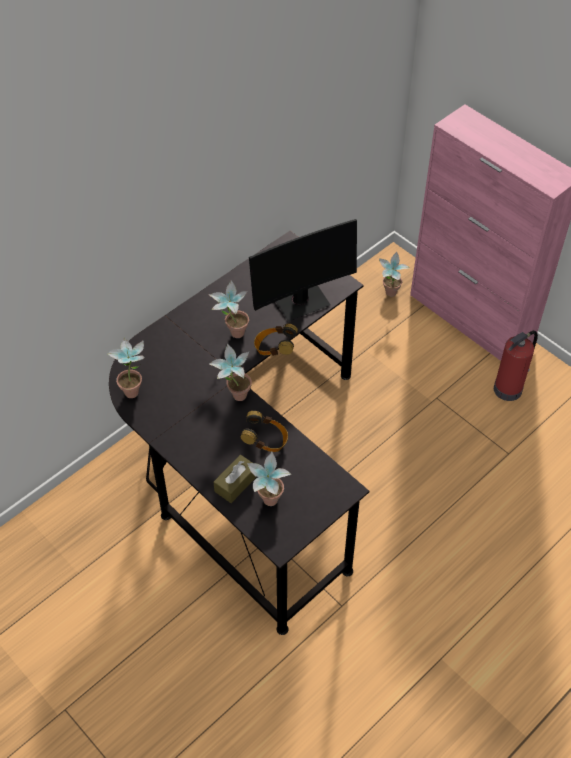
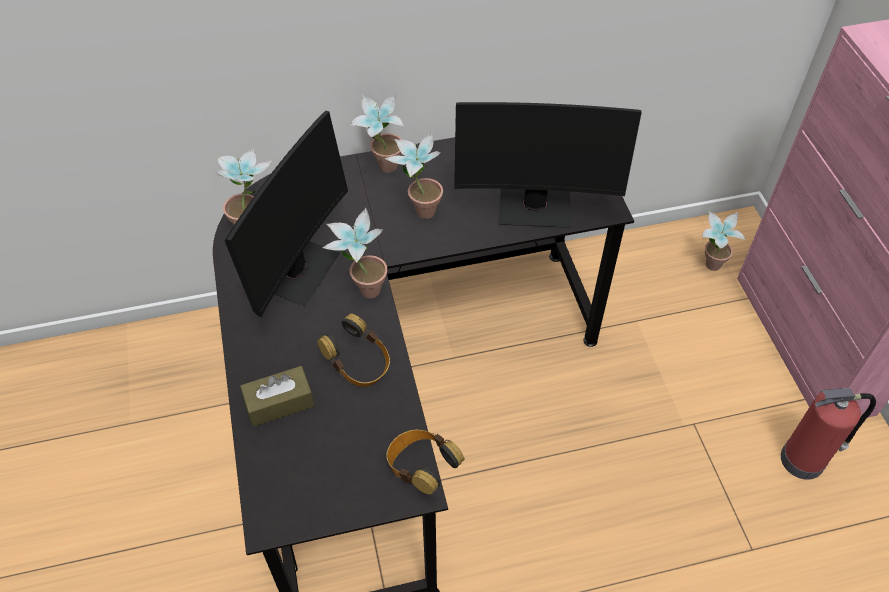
camera: 30 degrees right, 0 degrees up
potted plant [247,452,291,506] -> potted plant moved to [350,93,404,173]
headphones [254,324,298,356] -> headphones moved to [386,430,465,494]
none -> monitor [224,111,348,317]

